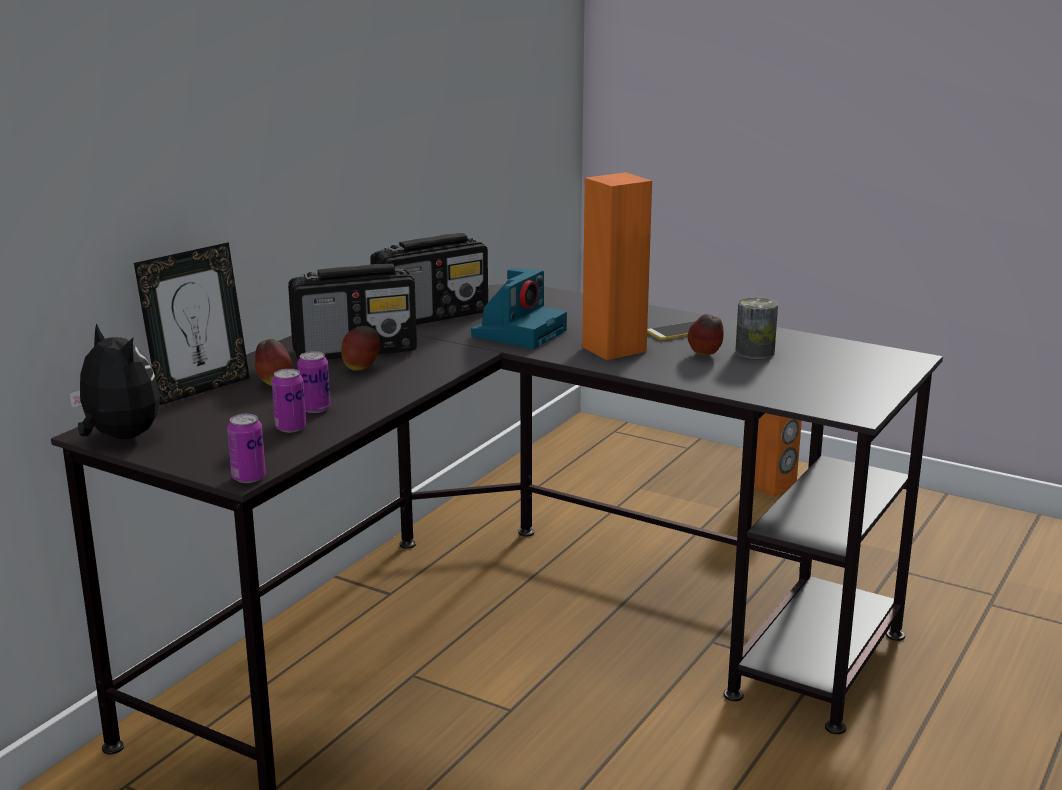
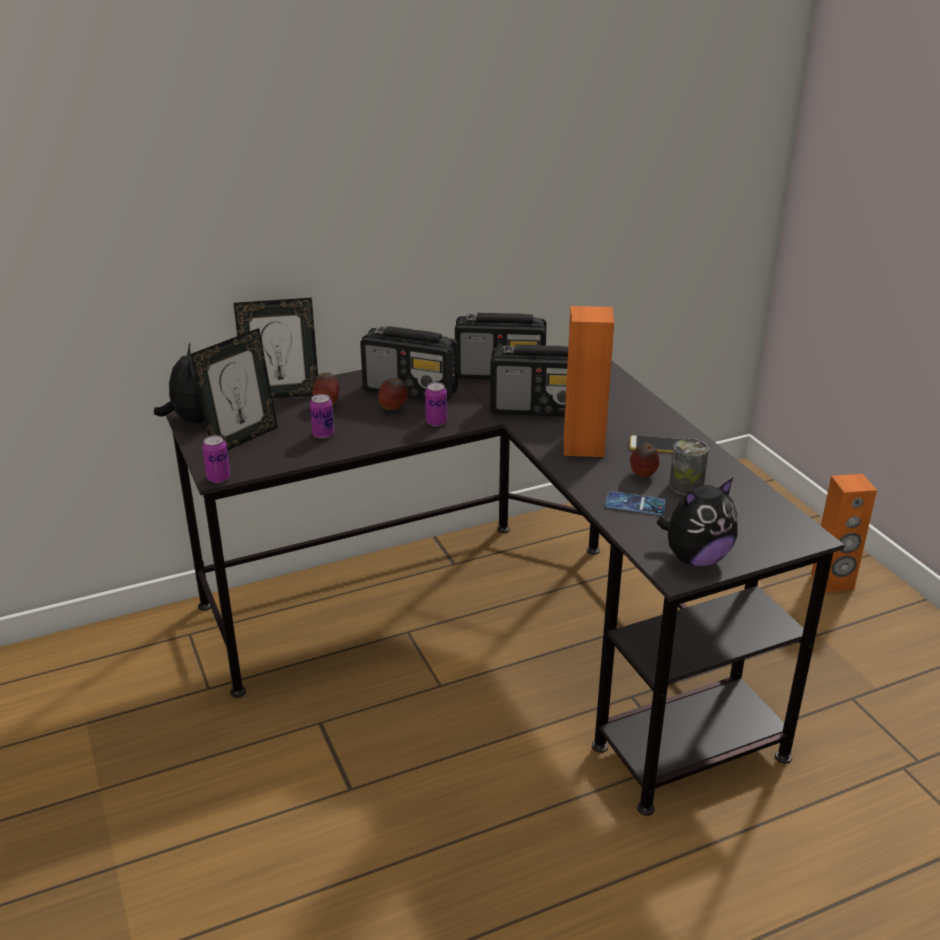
camera: 35 degrees right, 10 degrees up
can [272,369,306,433] -> can moved to [425,382,447,426]
camera [471,268,567,349] -> radio [490,344,568,417]
none -> picture frame [191,328,278,451]
none -> phone [605,491,666,515]
none -> plush toy [657,478,737,566]

